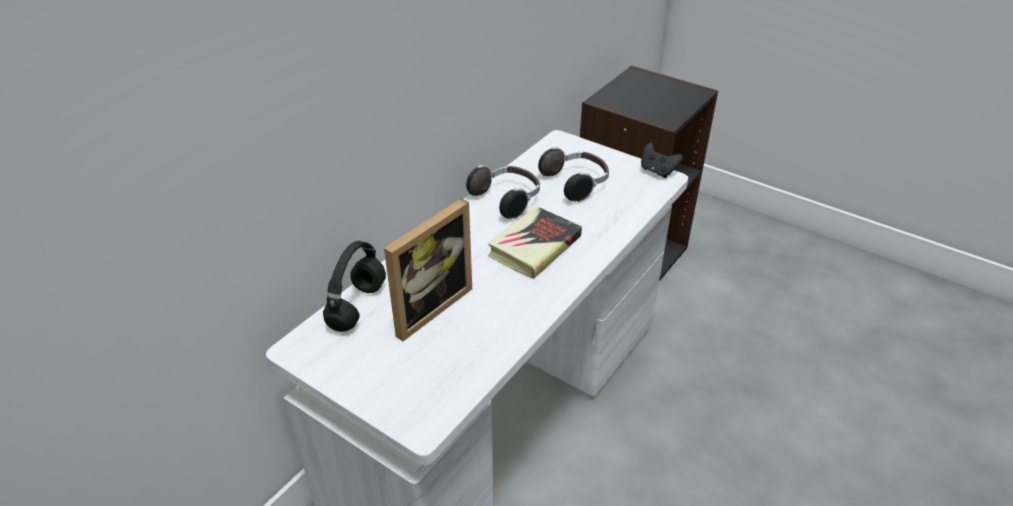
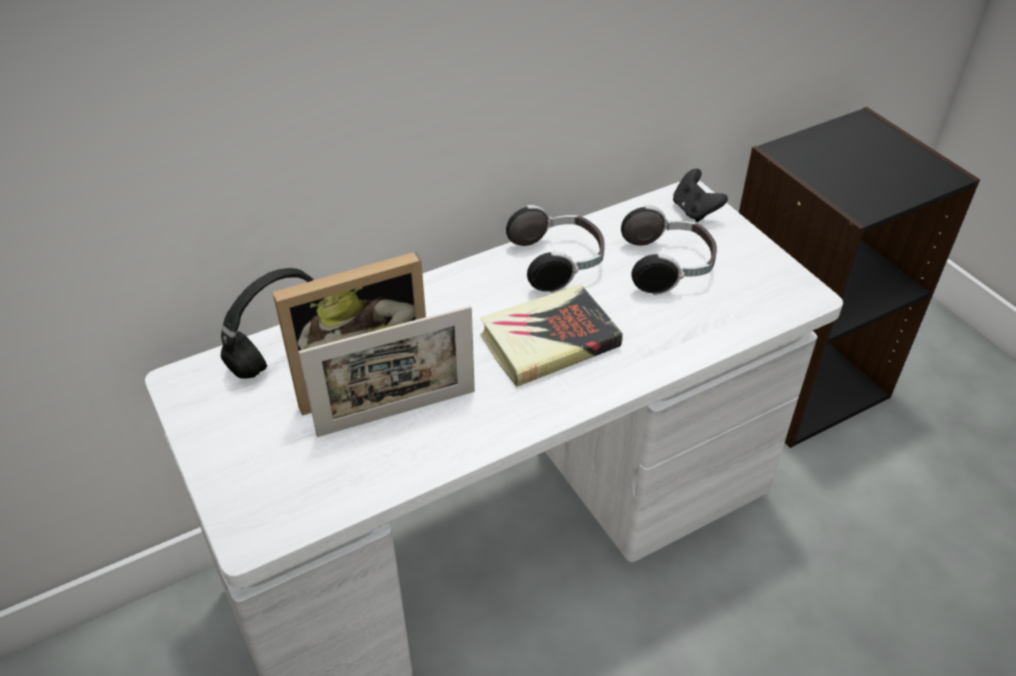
camera: 25 degrees right, 5 degrees up
black game controller [641,143,683,178] -> black game controller moved to [673,169,728,222]
none -> picture frame [299,306,475,437]

